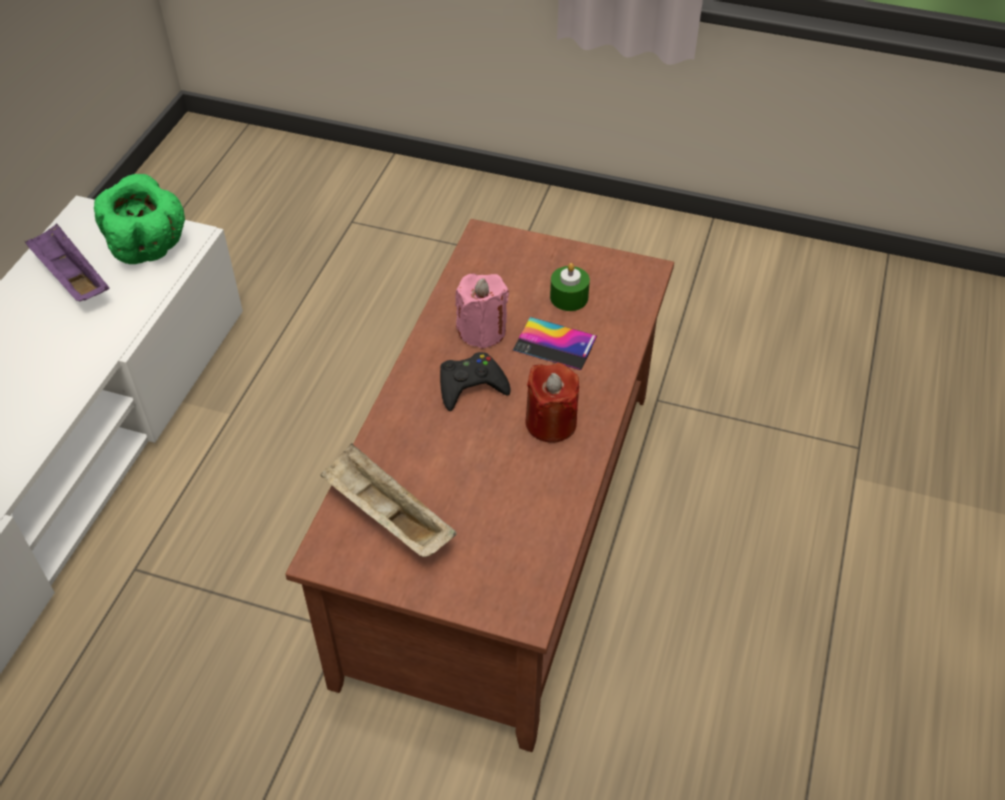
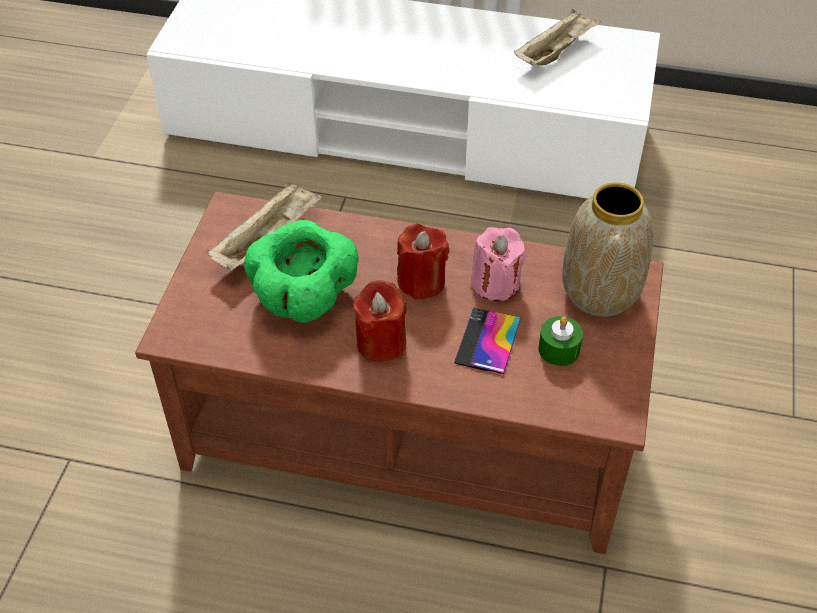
camera: 85 degrees right, 0 degrees up
purple tray [24,223,109,302] -> beige tray [514,9,601,66]
green bowl [94,174,185,264] -> green bowl moved to [244,220,359,323]
black game controller [440,352,511,411] -> red candle [397,224,449,299]
none -> vase [562,182,653,317]

